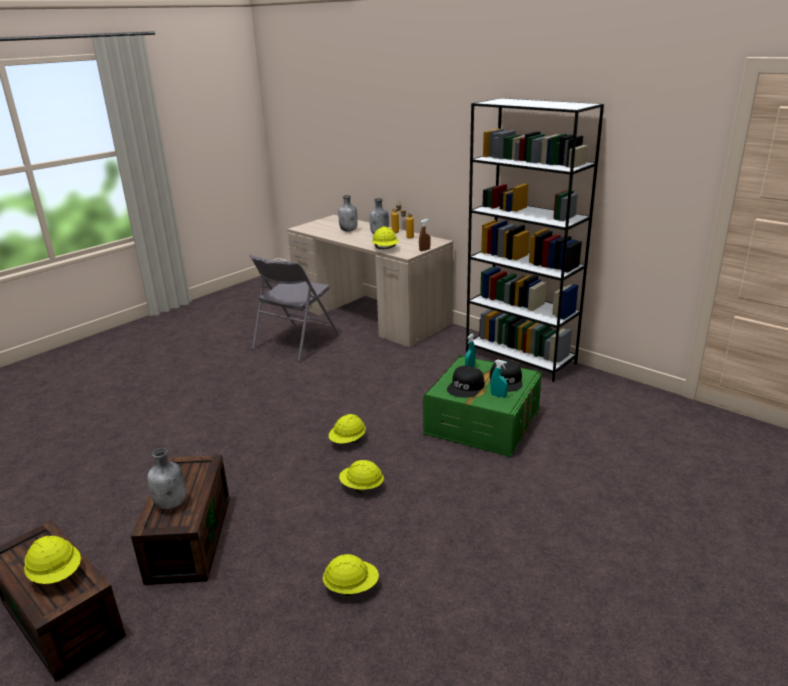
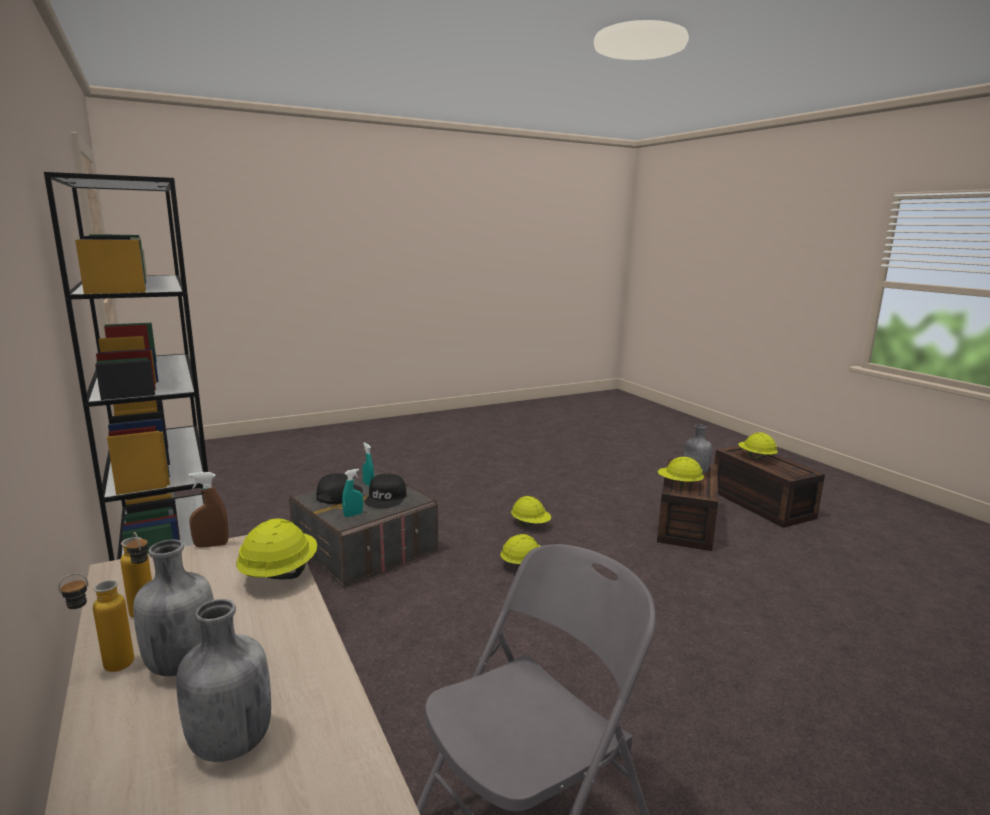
camera: 160 degrees left, 10 degrees down
yellow hard hat [323,554,379,597] -> yellow hard hat moved to [658,457,704,488]
green storage box [423,355,542,457] -> grey storage box [289,470,438,587]
black cap [447,366,484,398] -> black cap turned 135 degrees clockwise [365,474,406,508]

